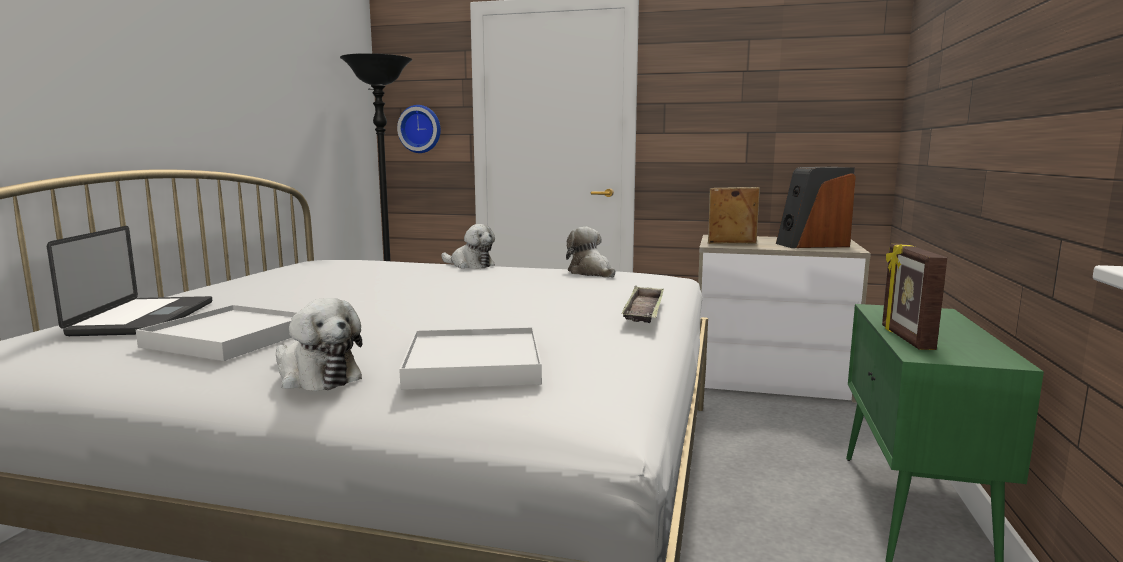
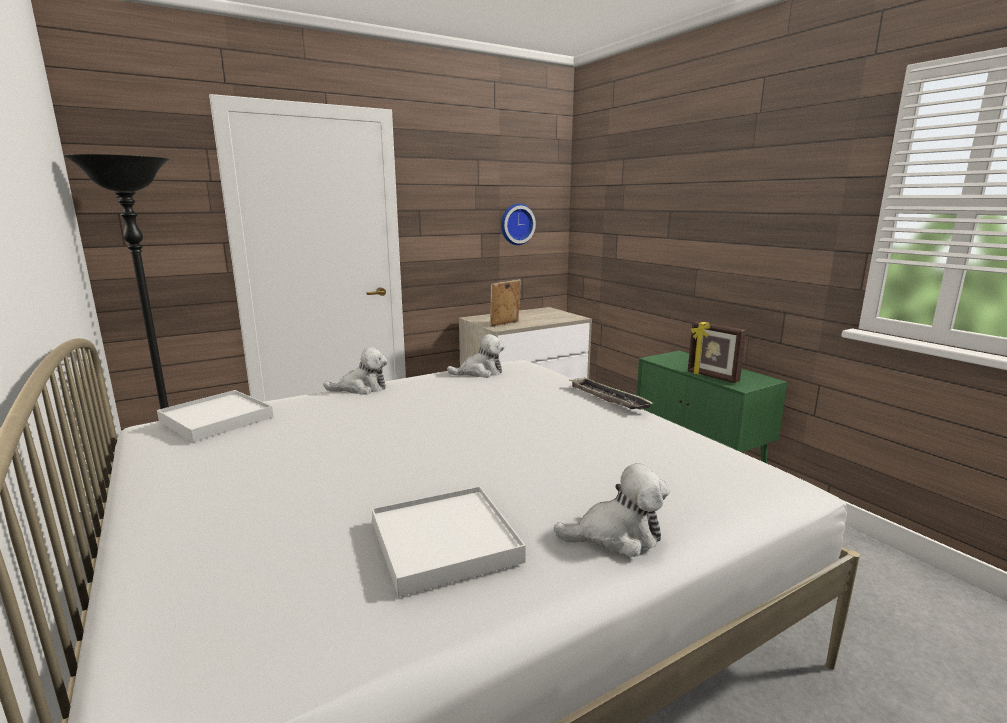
camera: 45 degrees left, 5 degrees up
laptop [47,226,212,336] -> none
wall clock [397,105,441,153] -> wall clock moved to [501,204,536,245]
white tray [399,327,542,390] -> white tray moved to [157,390,273,442]
plush toy [566,227,615,278] -> plush toy turned 150 degrees clockwise [447,334,505,378]
speaker [776,167,856,248] -> none

